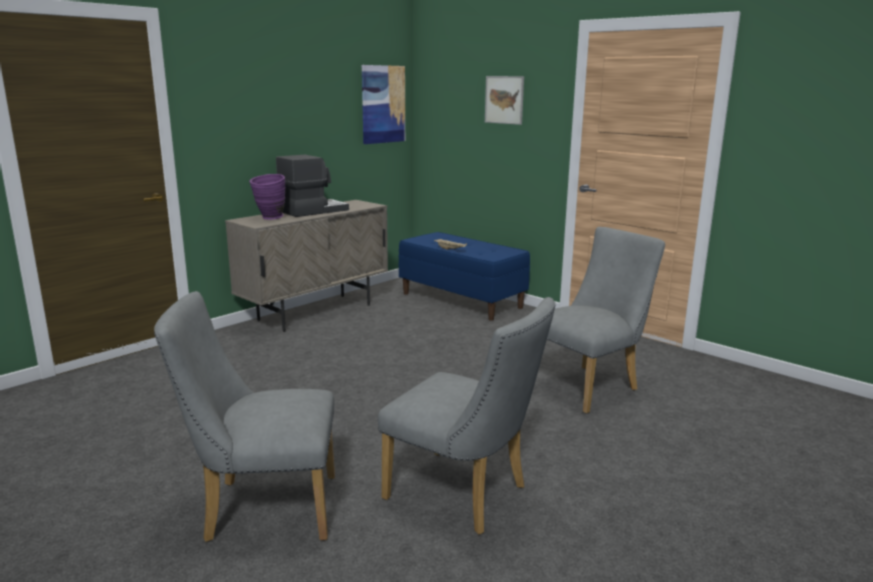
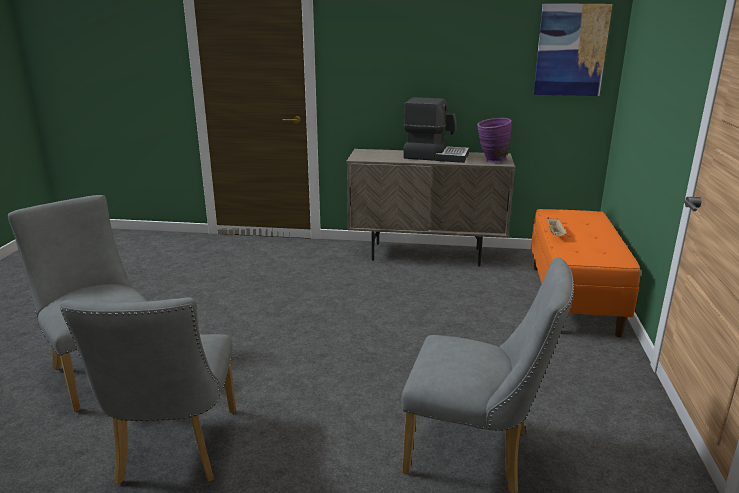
camera: 55 degrees right, 5 degrees up
purple vase [250,174,285,220] -> purple vase moved to [477,118,512,163]
blue bench [399,232,530,321] -> orange bench [531,209,640,337]
picture [485,76,524,125] -> none

